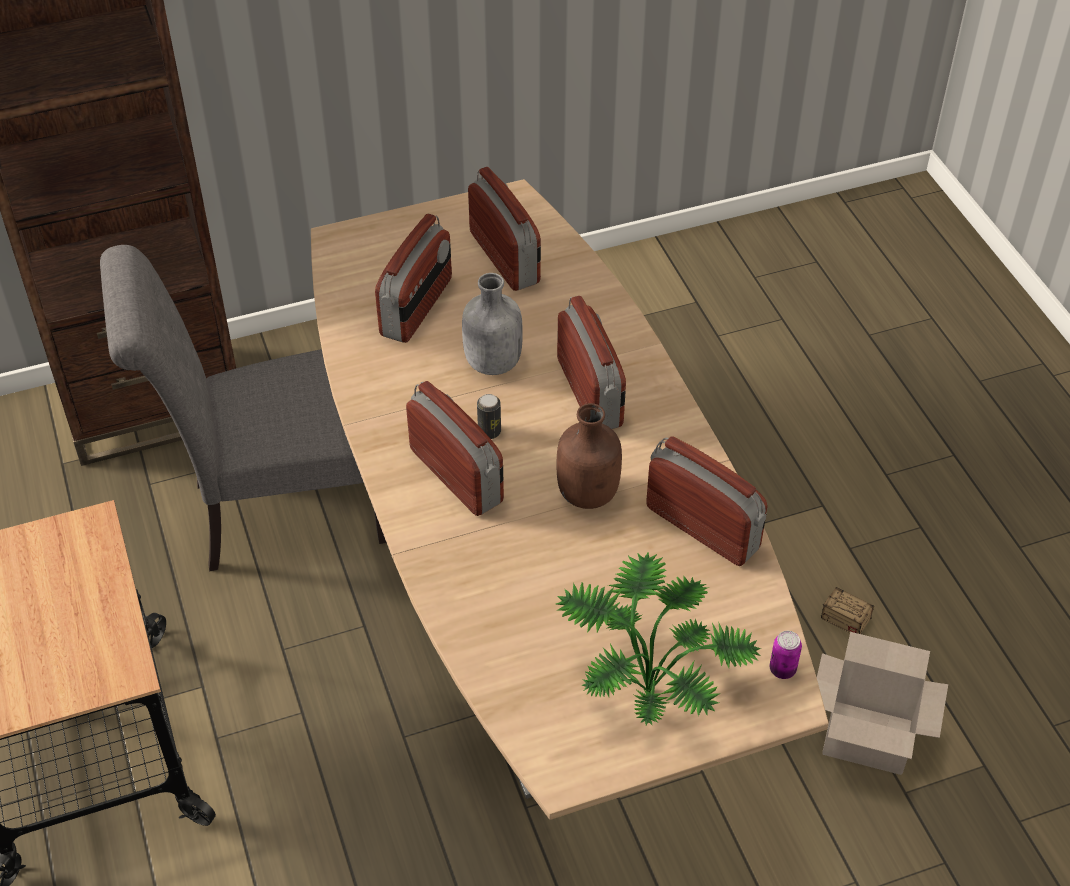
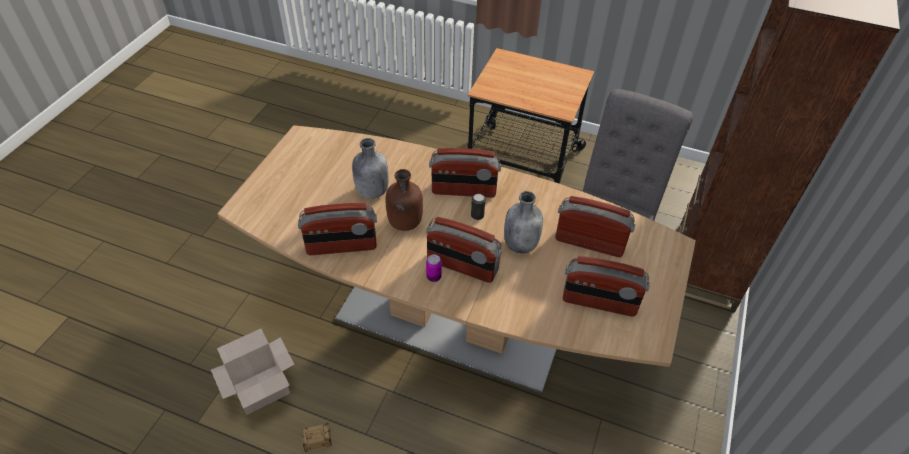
camera: 130 degrees right, 0 degrees up
radio [375,214,452,343] -> radio turned 135 degrees clockwise [555,196,635,257]
potted plant [556,552,761,726] -> none
can [769,631,802,679] -> can moved to [426,254,442,282]
none -> grey bottle [352,138,389,199]

